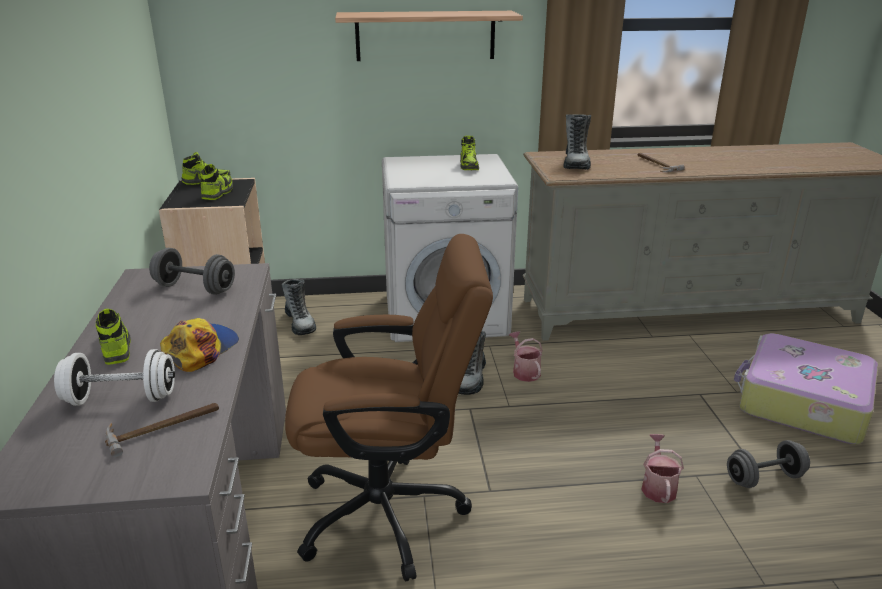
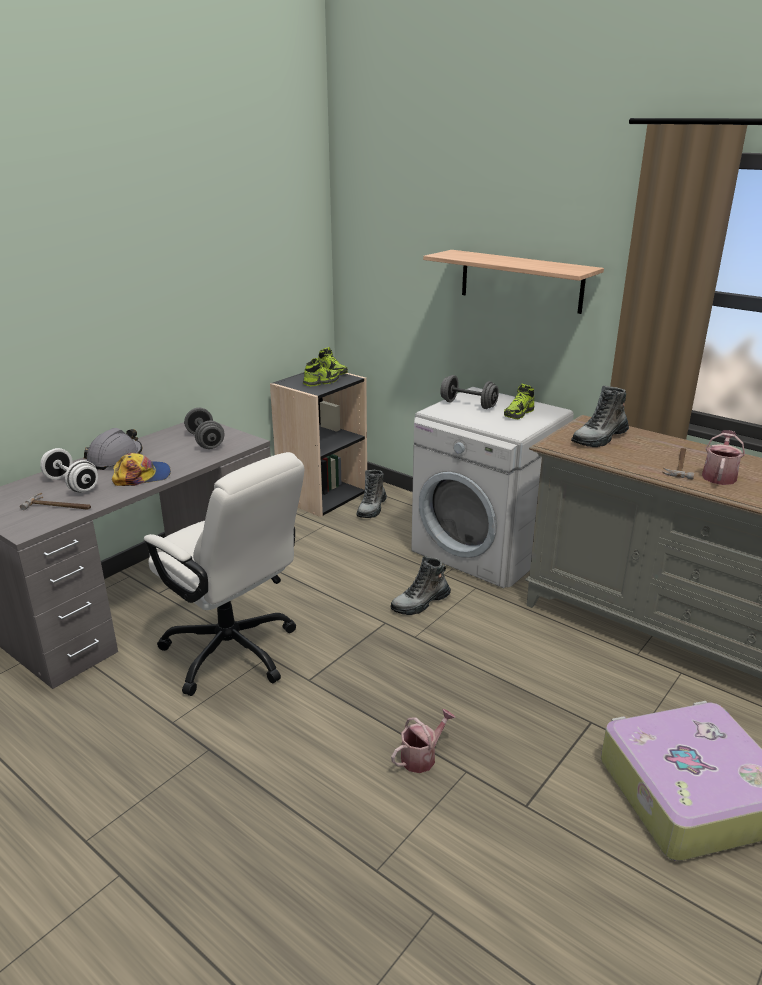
camera: 45 degrees right, 0 degrees up
shoe [96,309,131,365] -> grey hard hat [84,428,142,470]
brown office chair [285,234,493,582] -> white office chair [144,452,304,696]
watering can [509,331,543,382] -> watering can moved to [702,430,745,485]
grey dumbbell [727,440,810,488] -> grey dumbbell moved to [440,375,499,409]

